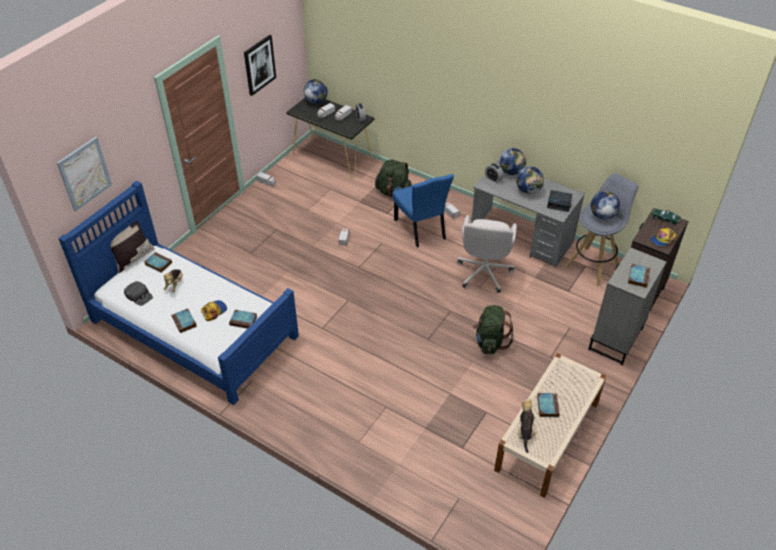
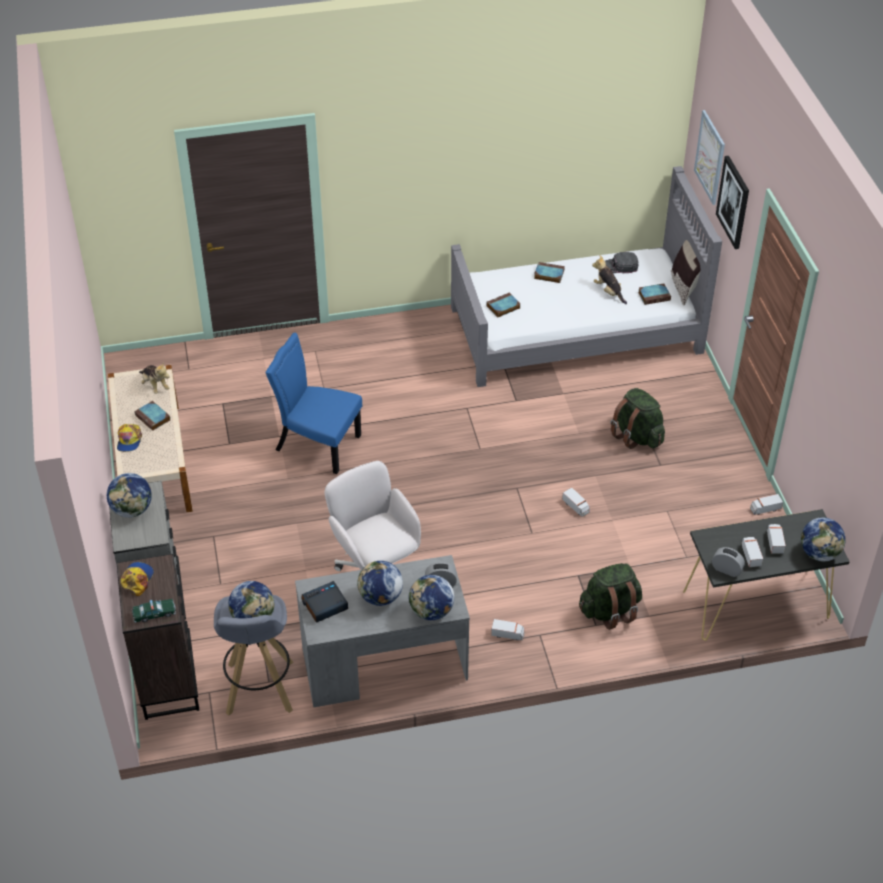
camera: 135 degrees right, 0 degrees up
blue bed [58,181,299,405] -> grey bed [451,166,722,387]
cap [201,300,227,321] -> cap moved to [117,424,142,452]
picture [244,35,276,96] -> picture moved to [716,156,749,249]
blue chair [392,174,454,248] -> blue chair moved to [265,333,362,474]
green backpack [473,305,514,354] -> green backpack moved to [611,388,665,449]
book [628,264,650,288] -> globe [107,473,152,518]

